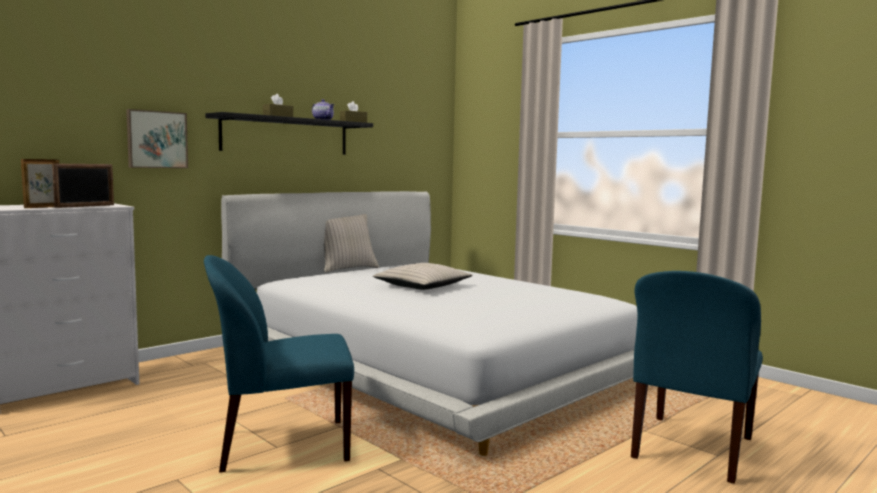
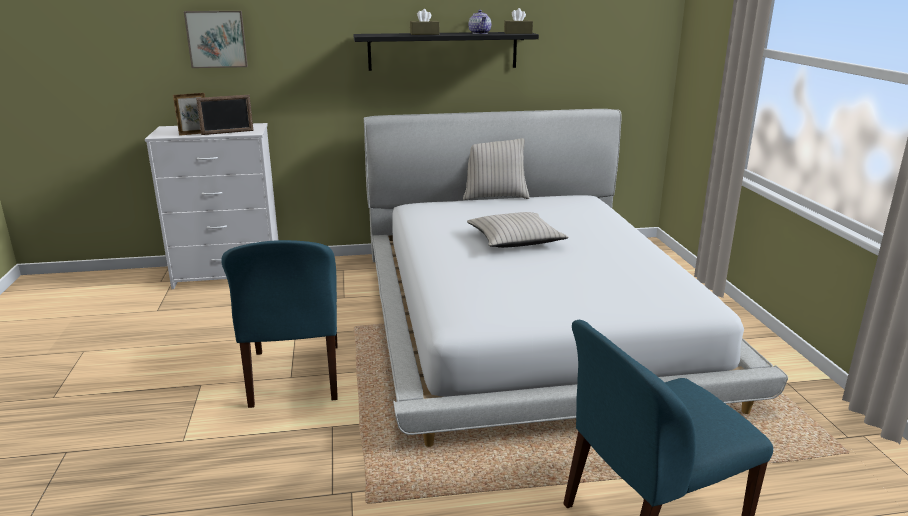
camera: 35 degrees right, 15 degrees up
picture [126,109,188,168] -> picture moved to [184,11,248,68]
blue chair [204,255,354,472] -> blue chair turned 120 degrees counterclockwise [221,240,338,408]

